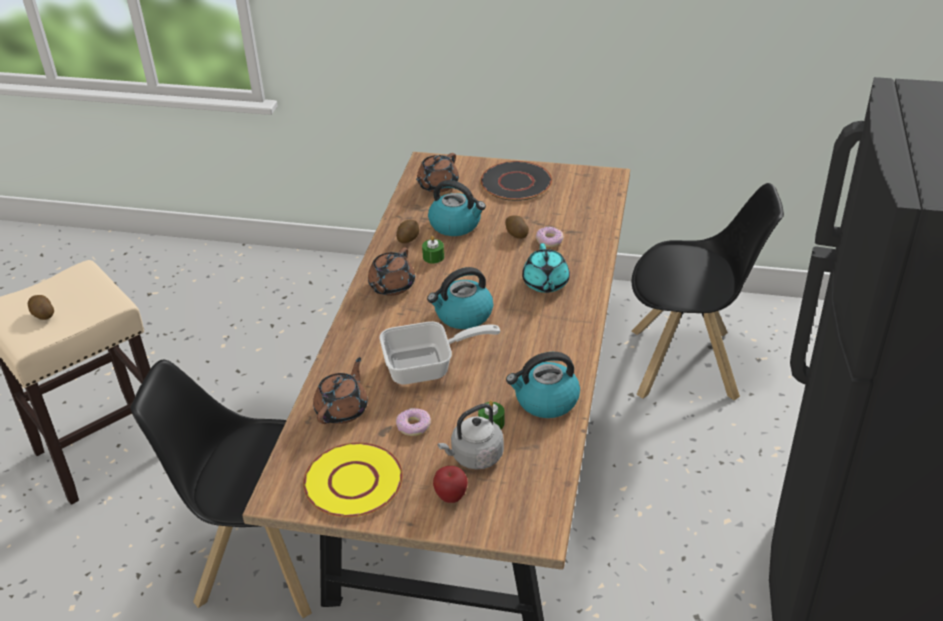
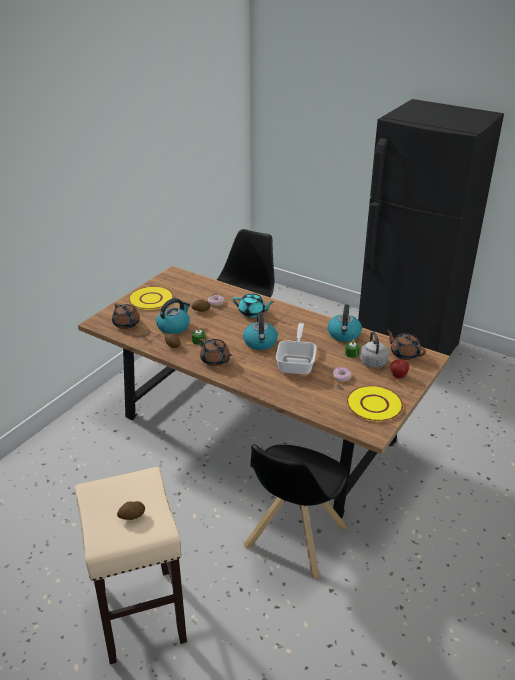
camera: 70 degrees left, 5 degrees down
brown teapot [313,357,368,424] -> brown teapot moved to [386,329,426,360]
black plate [481,161,552,201] -> yellow plate [128,286,174,310]

